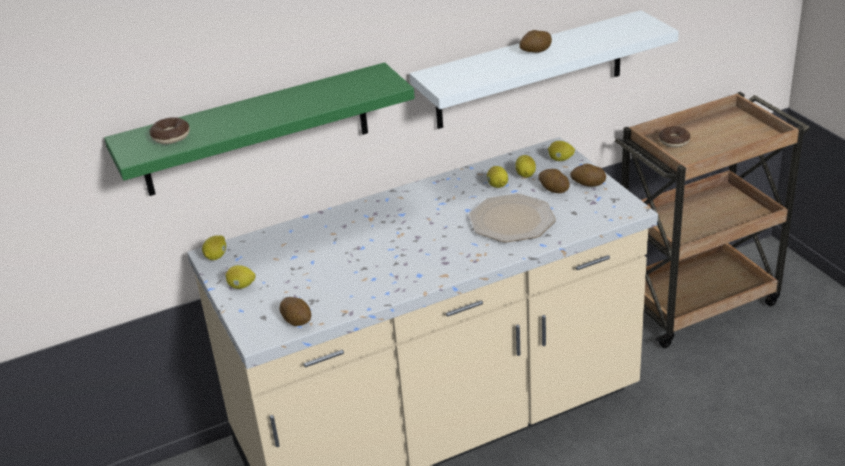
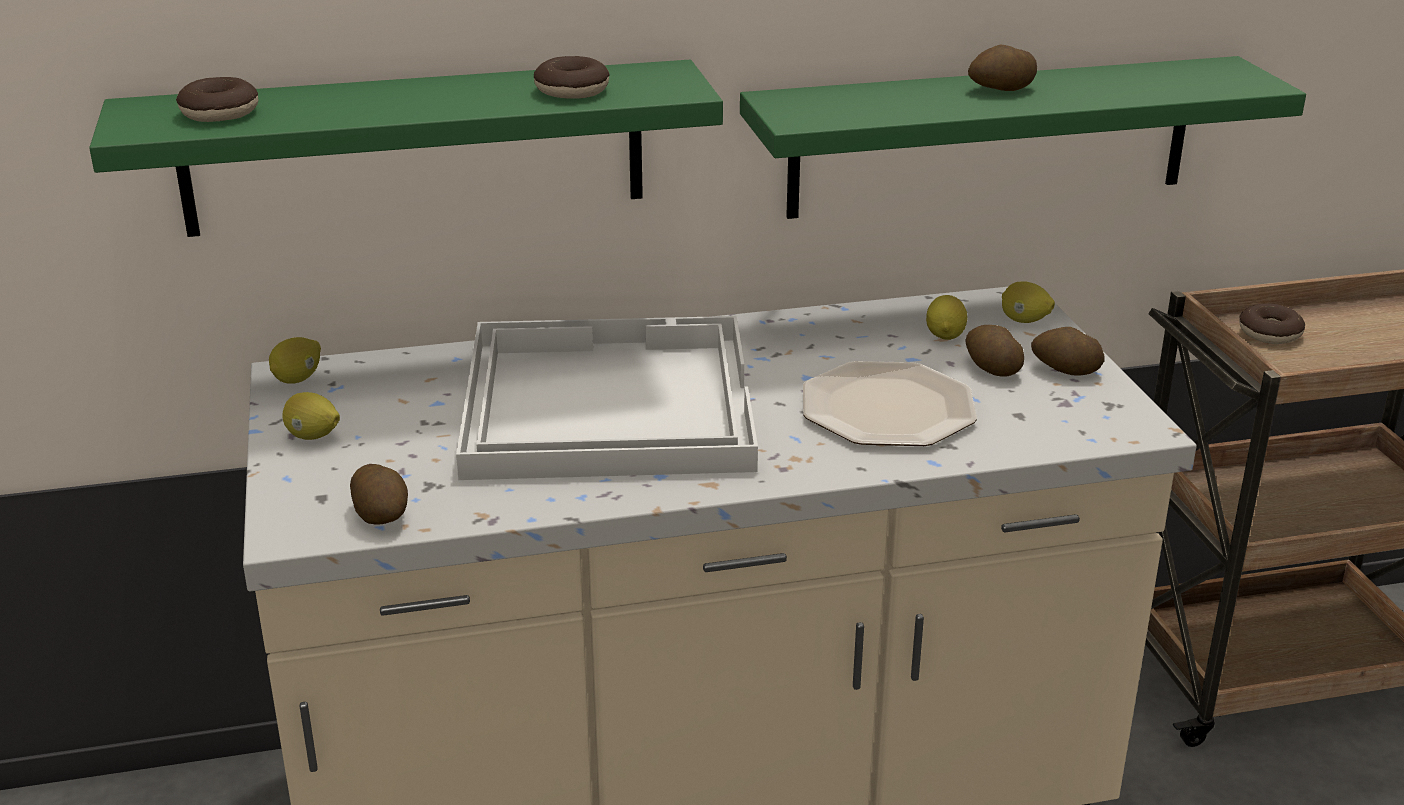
camera: 10 degrees right, 5 degrees down
white shelf [410,10,679,129] -> green shelf [740,56,1306,219]
lemon [487,166,508,188] -> none
none -> white tray [456,316,758,480]
none -> donut [534,56,610,99]

